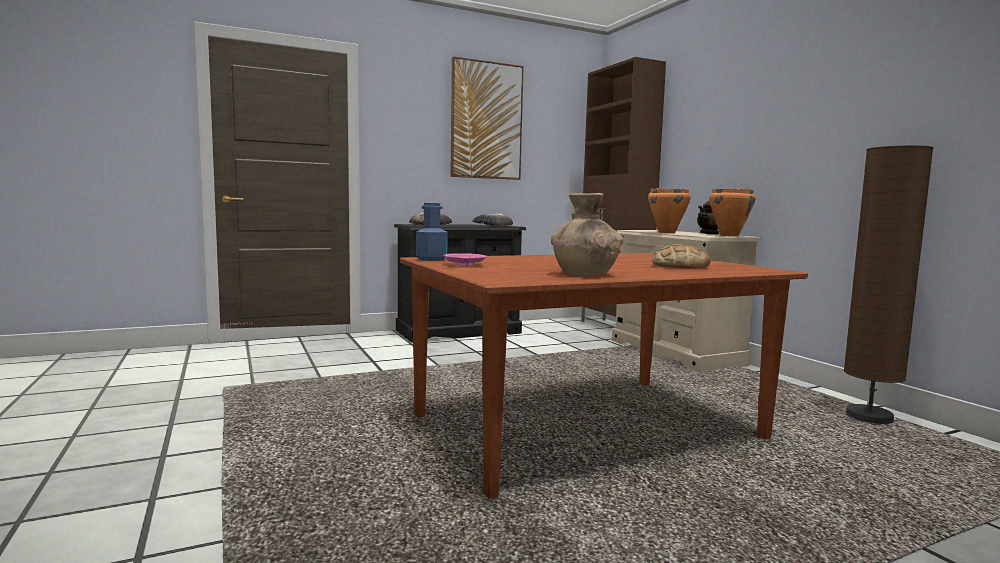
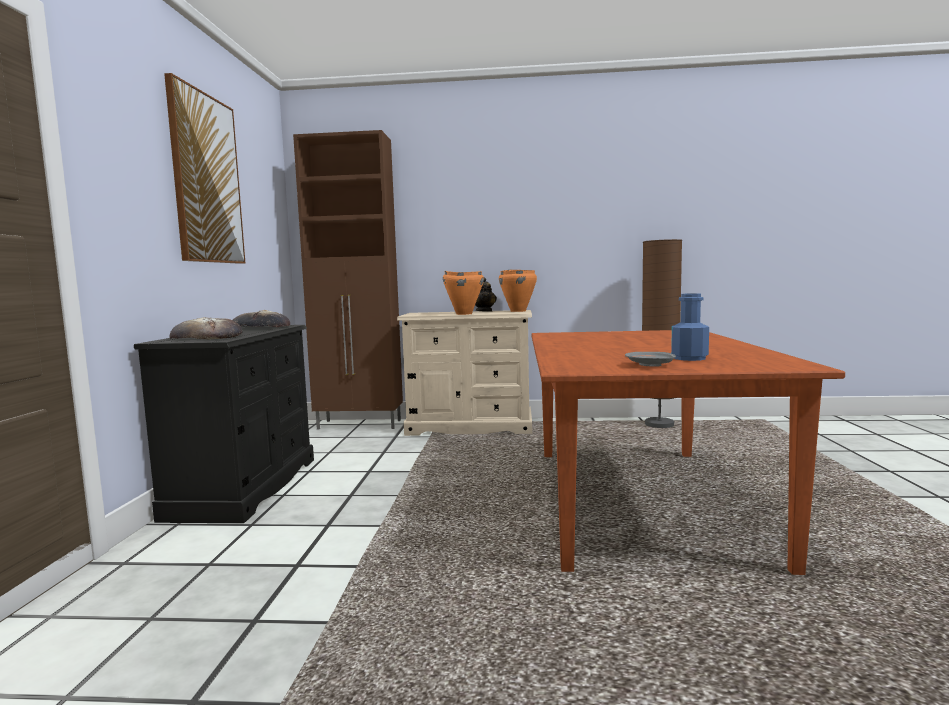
camera: 60 degrees left, 0 degrees up
blue bottle [416,203,448,261] -> blue bottle moved to [671,293,709,361]
pink plate [443,253,487,266] -> grey plate [625,352,676,367]
brown vase [551,193,624,276] -> none
bread [652,244,711,268] -> none

